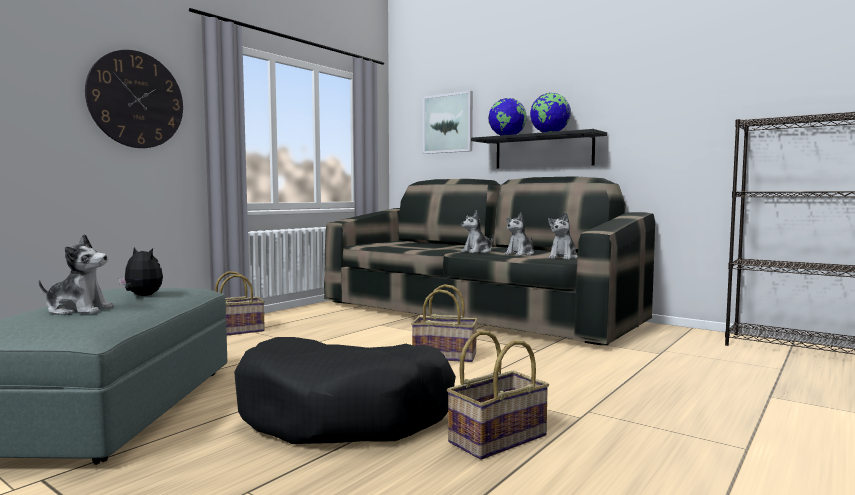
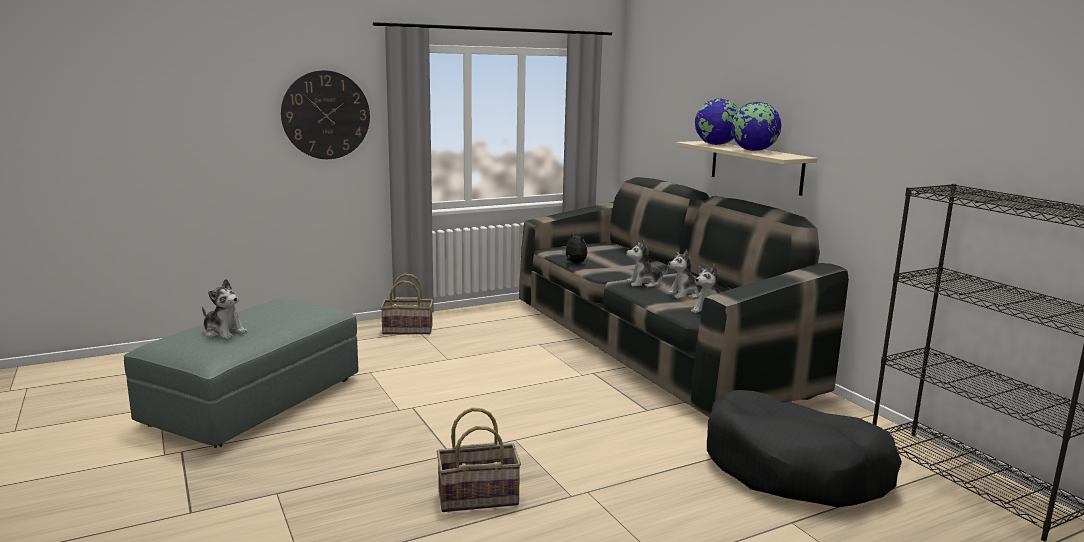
camera: 25 degrees right, 10 degrees up
plush toy [119,247,163,296] -> plush toy moved to [562,233,587,264]
black dog bed [234,337,456,444] -> black dog bed moved to [707,390,902,507]
basket [411,284,478,362] -> none
picture [423,91,473,154] -> none
black shelf [471,129,607,169] -> beige shelf [676,141,818,196]

